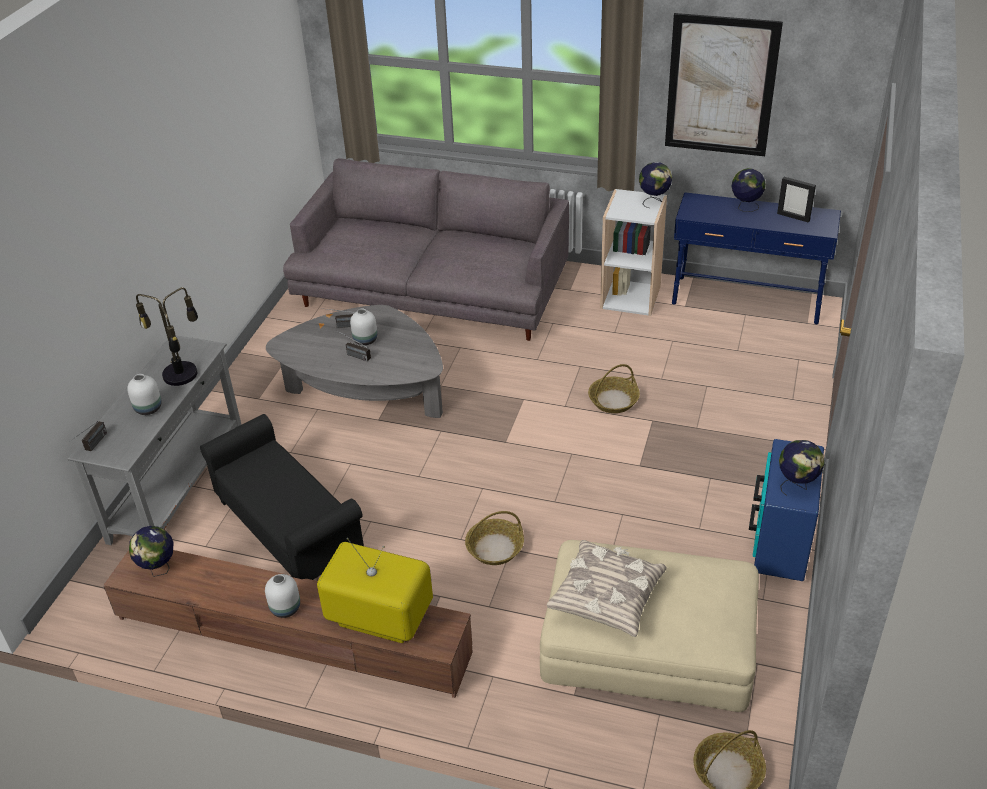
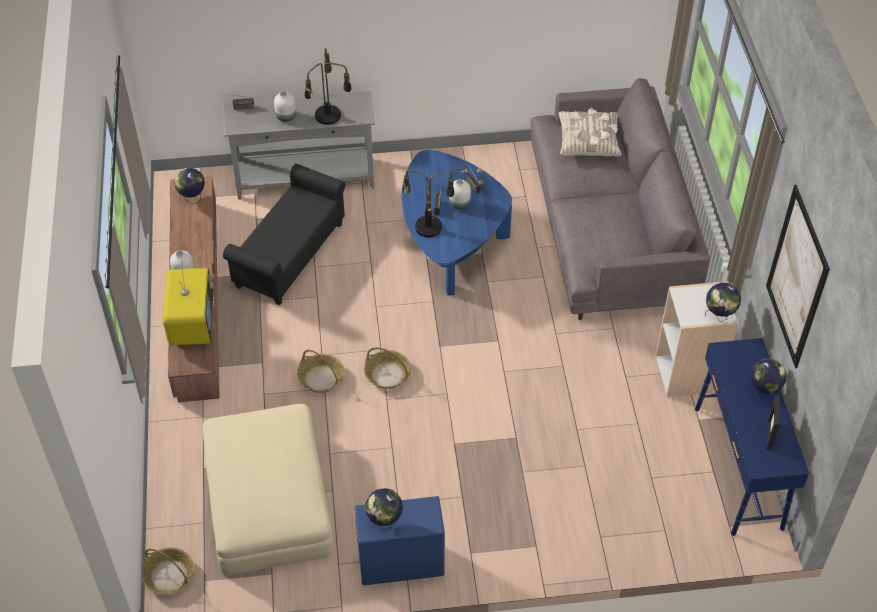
camera: 65 degrees right, 10 degrees up
grey coffee table [266,305,443,418] -> blue coffee table [402,150,512,296]
beige pillow [547,540,667,637] -> beige pillow moved to [558,108,622,157]
basket [588,364,640,413] -> basket moved to [364,347,411,389]
none -> table lamp [402,170,454,237]

